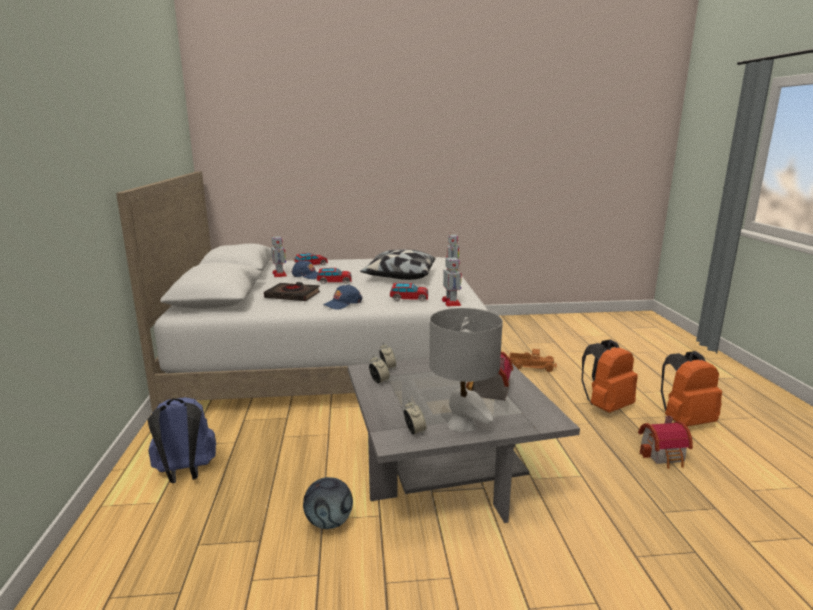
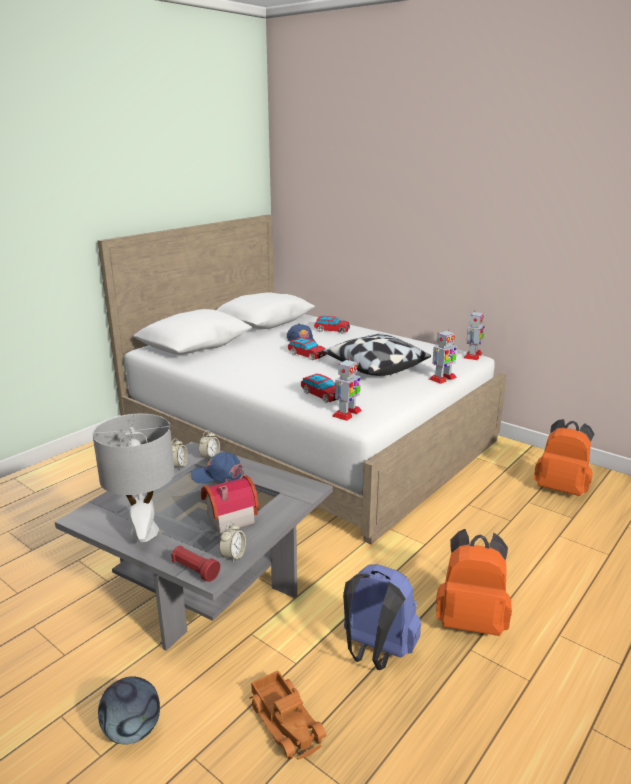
camera: 45 degrees right, 5 degrees up
blue backpack [147,397,216,483] -> blue backpack moved to [343,564,421,670]
black book [264,282,320,301] -> none
toy robot [271,235,287,277] -> toy robot moved to [464,311,484,360]
football [303,477,353,529] -> football moved to [98,676,160,744]
blue cap [323,284,363,310] -> blue cap moved to [191,452,244,483]
alarm clock [404,400,426,435] -> alarm clock moved to [219,522,246,563]
toy truck [509,349,557,372] -> toy truck moved to [249,671,326,760]
toy house [638,416,693,469] -> none
orange backpack [661,351,722,426] -> orange backpack moved to [534,419,594,496]
none -> red flashlight [171,546,220,582]

